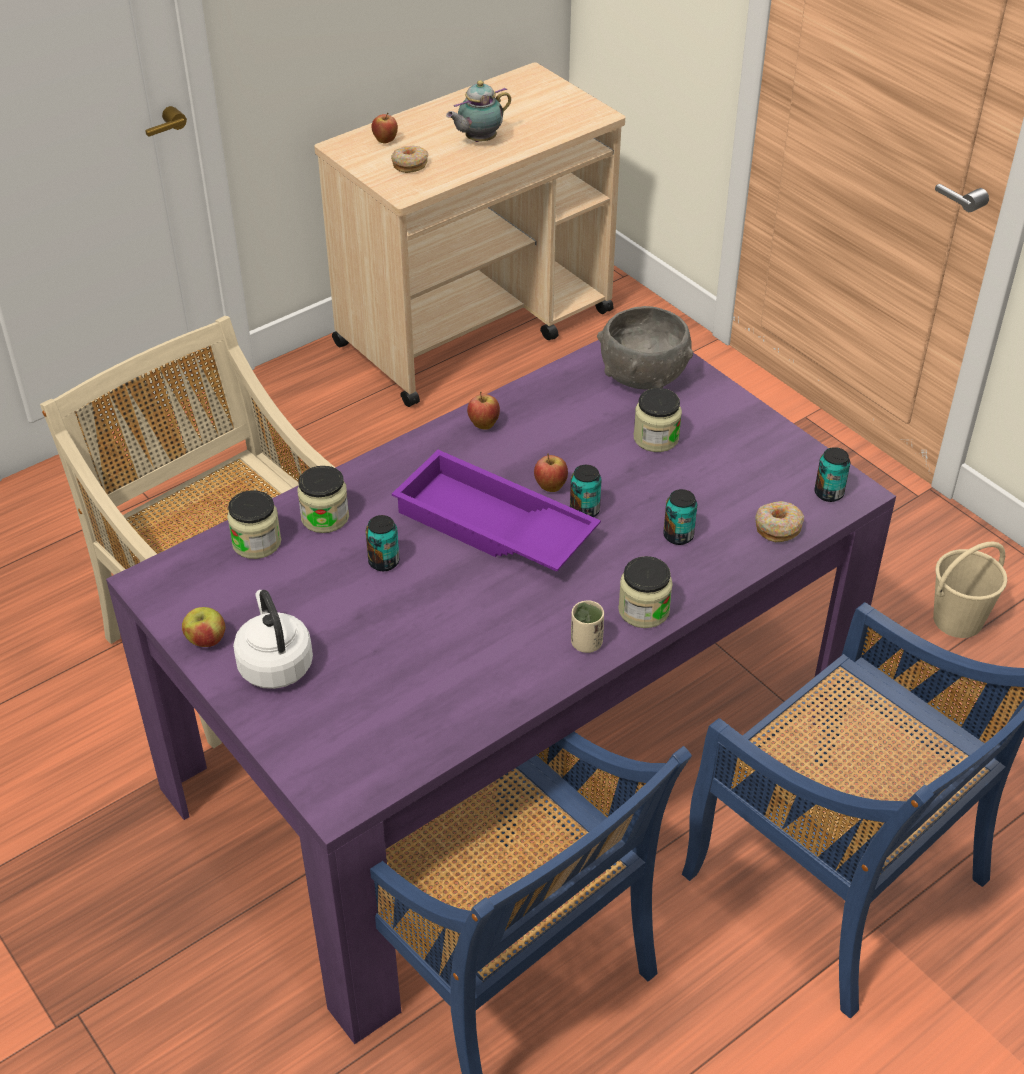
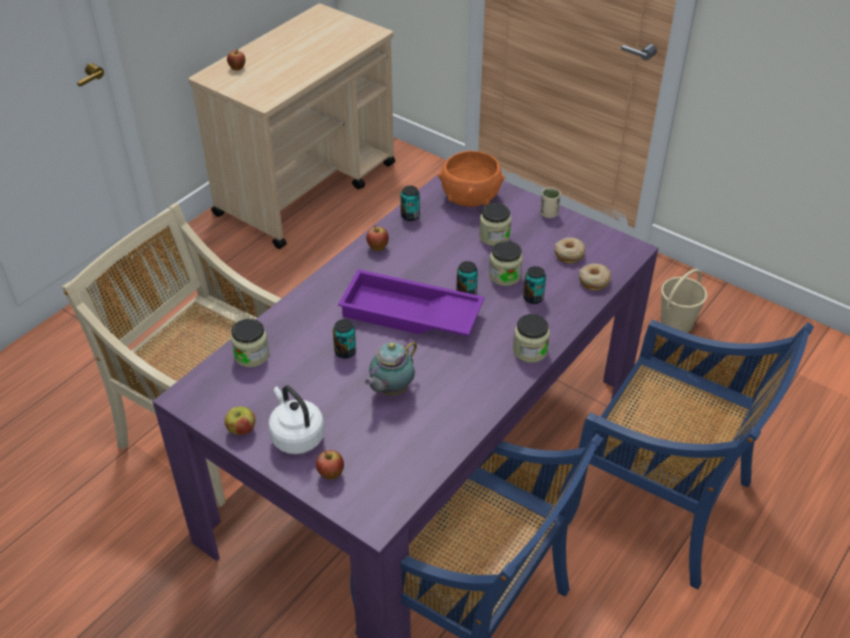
camera: 15 degrees left, 0 degrees up
jar [298,466,349,533] -> jar moved to [489,241,523,286]
donut [391,146,429,173] -> donut moved to [554,237,585,264]
teapot [446,80,511,142] -> teapot moved to [363,339,417,395]
apple [534,453,568,492] -> apple moved to [316,450,344,480]
beige cup [571,600,604,653] -> beige cup moved to [540,187,561,218]
grey bowl [597,306,693,389] -> orange bowl [438,151,505,207]
can [814,447,850,502] -> can moved to [400,186,420,221]

